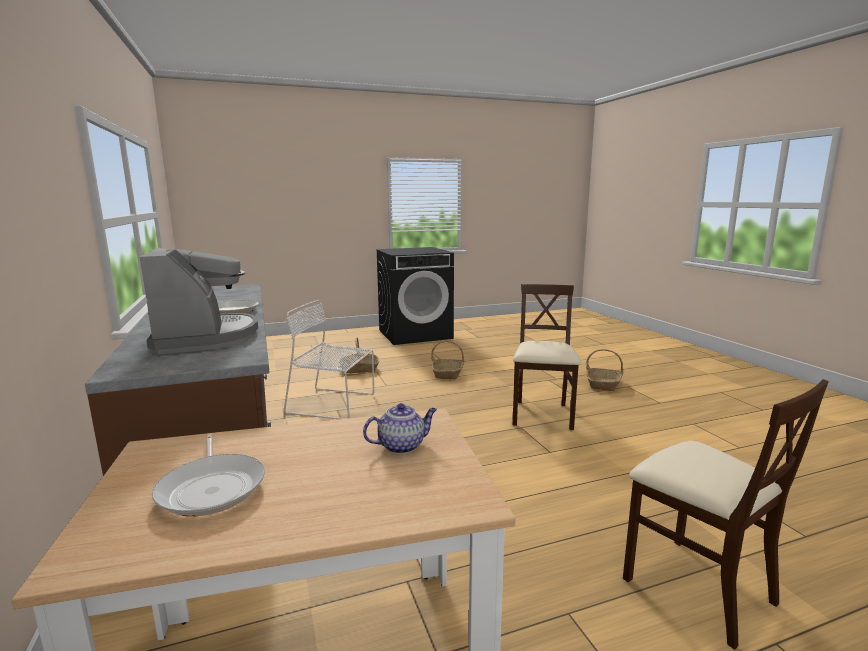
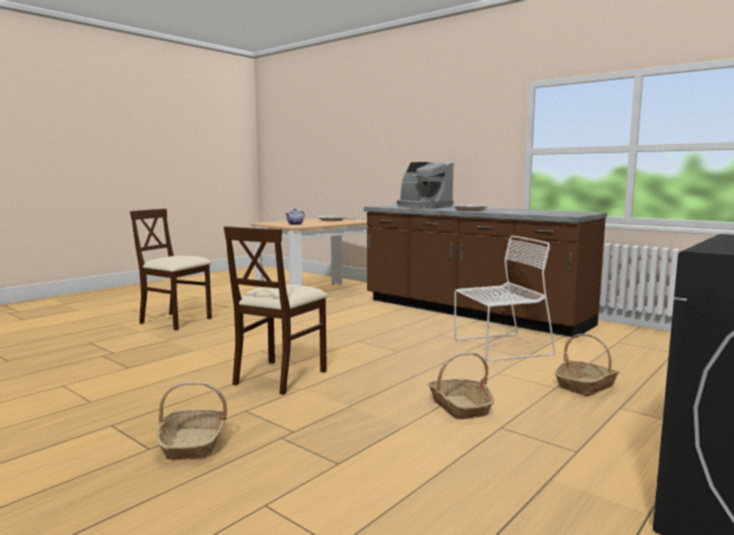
camera: 150 degrees right, 5 degrees down
beige chair [512,284,581,430] -> beige chair turned 45 degrees clockwise [224,226,328,395]

